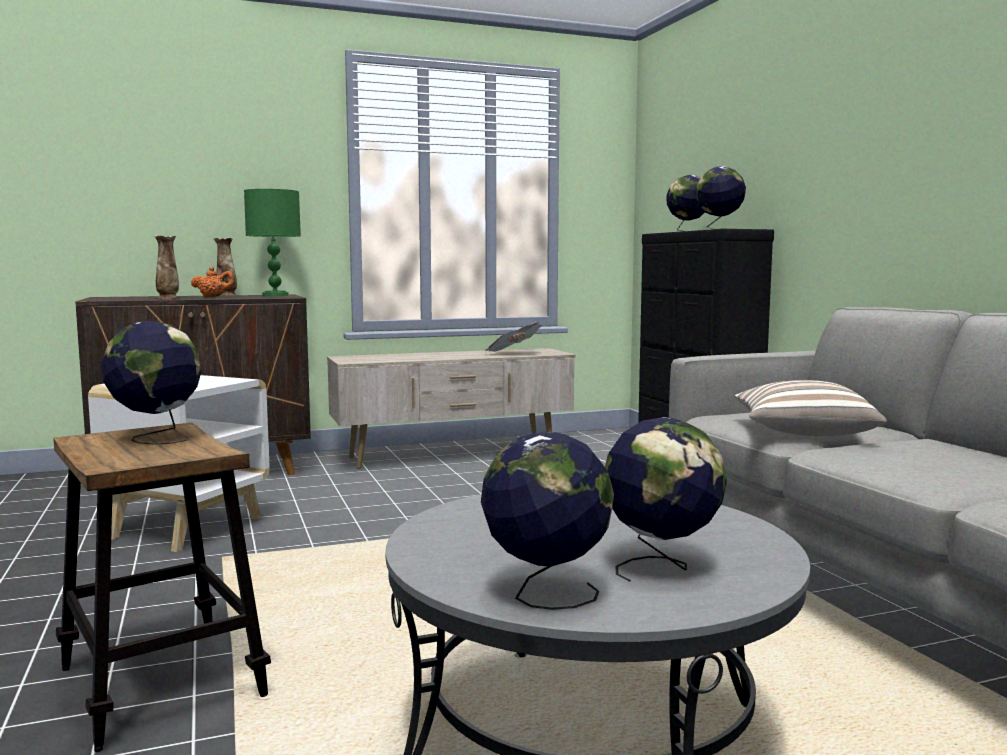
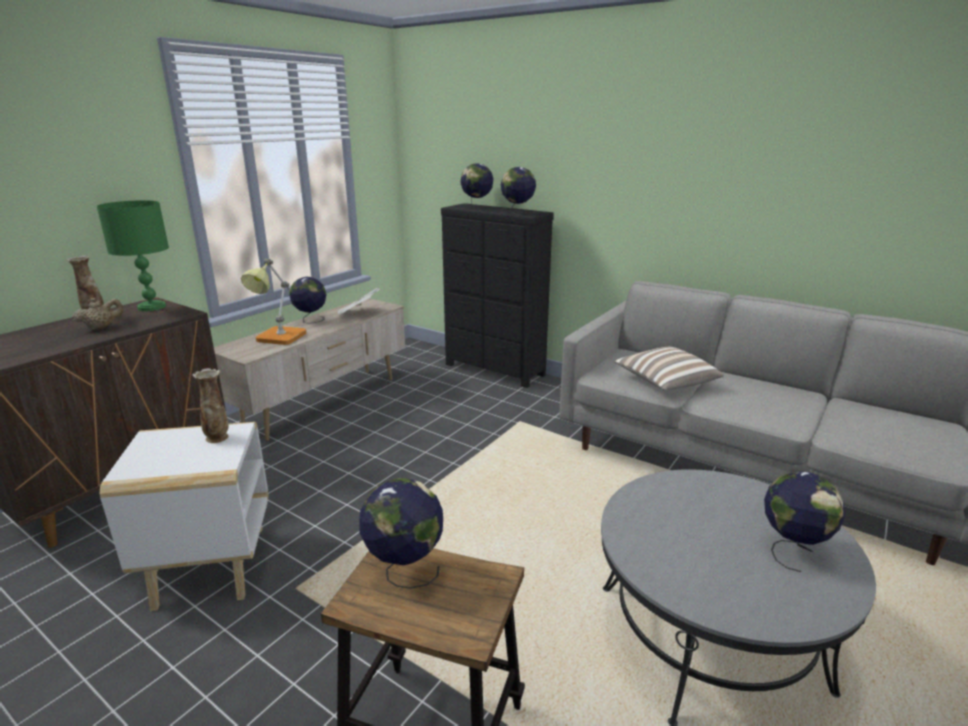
camera: 35 degrees left, 15 degrees up
vase [155,235,179,299] -> vase moved to [193,368,229,443]
orange teapot [191,267,235,297] -> beige teapot [72,298,123,330]
globe [481,432,614,610] -> globe moved to [289,277,326,324]
none -> table lamp [241,259,306,345]

